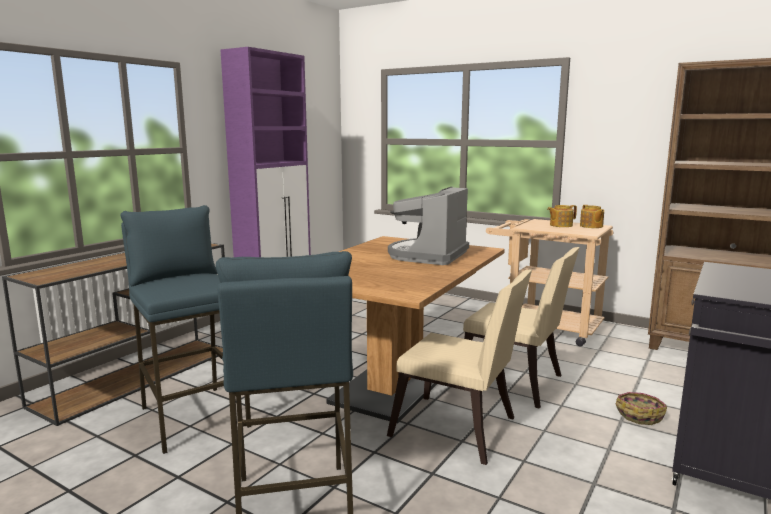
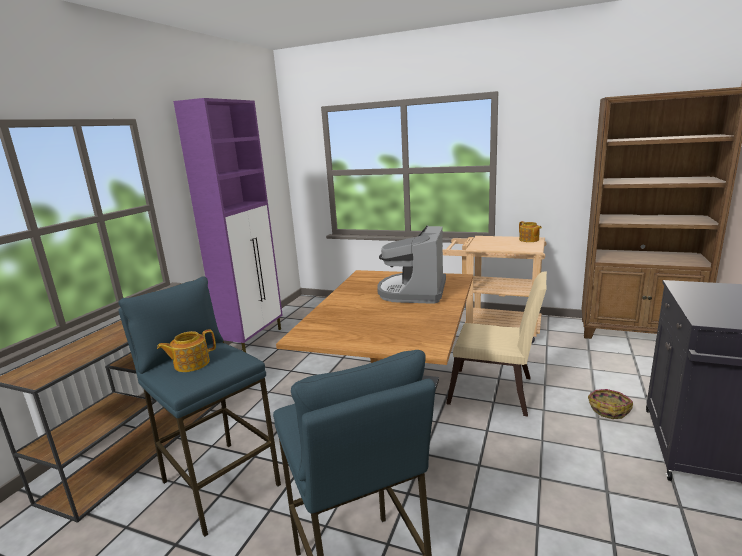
camera: 10 degrees left, 5 degrees up
beige chair [387,270,532,465] -> none
teapot [547,205,577,227] -> teapot moved to [157,329,216,372]

